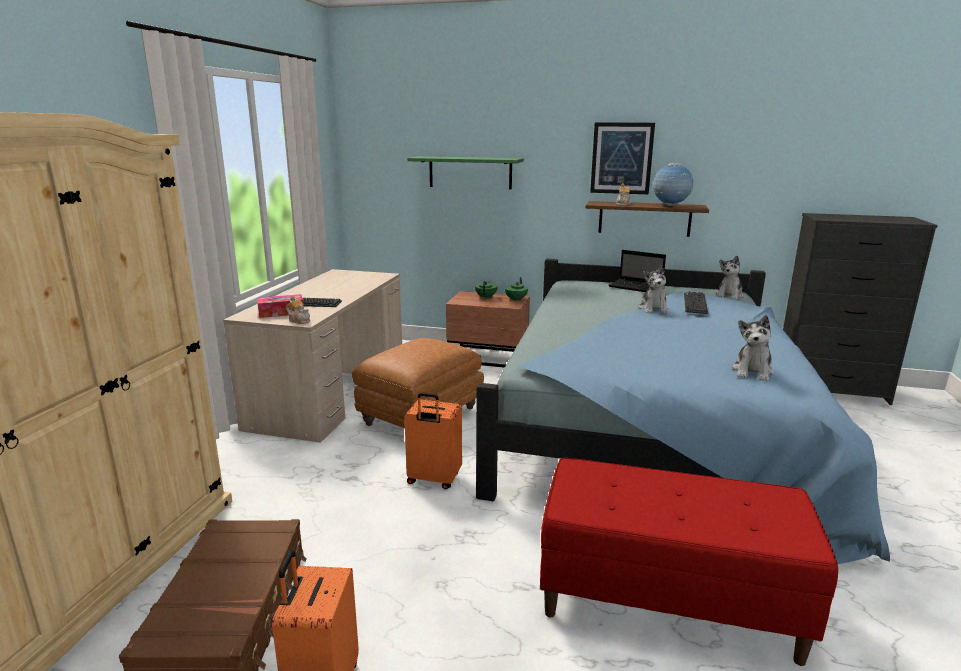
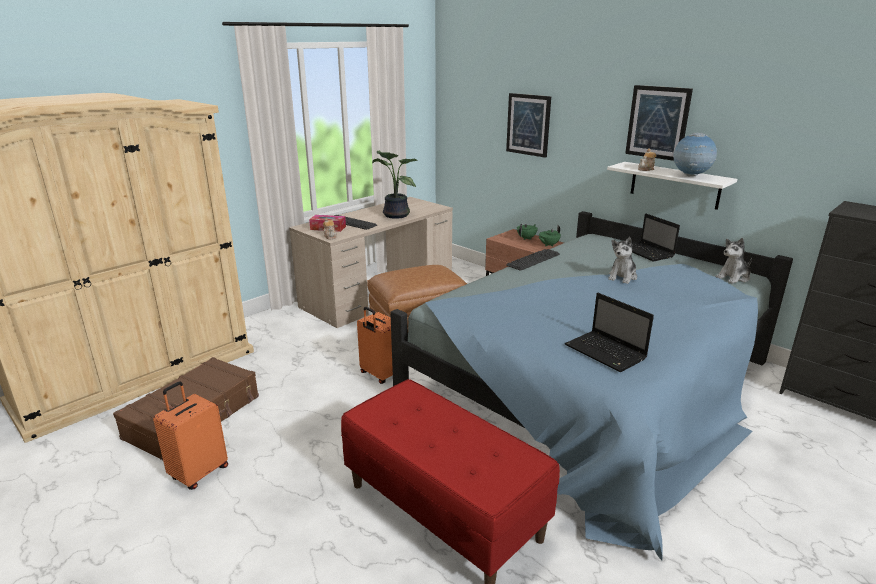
camera: 30 degrees right, 5 degrees up
green shelf [407,156,524,190] -> picture [506,93,551,158]
brown shelf [586,201,709,237] -> white shelf [607,162,737,210]
keyboard [684,292,708,314] -> keyboard moved to [506,249,560,271]
plush toy [732,315,774,381] -> laptop [565,293,654,372]
none -> potted plant [372,151,417,219]

